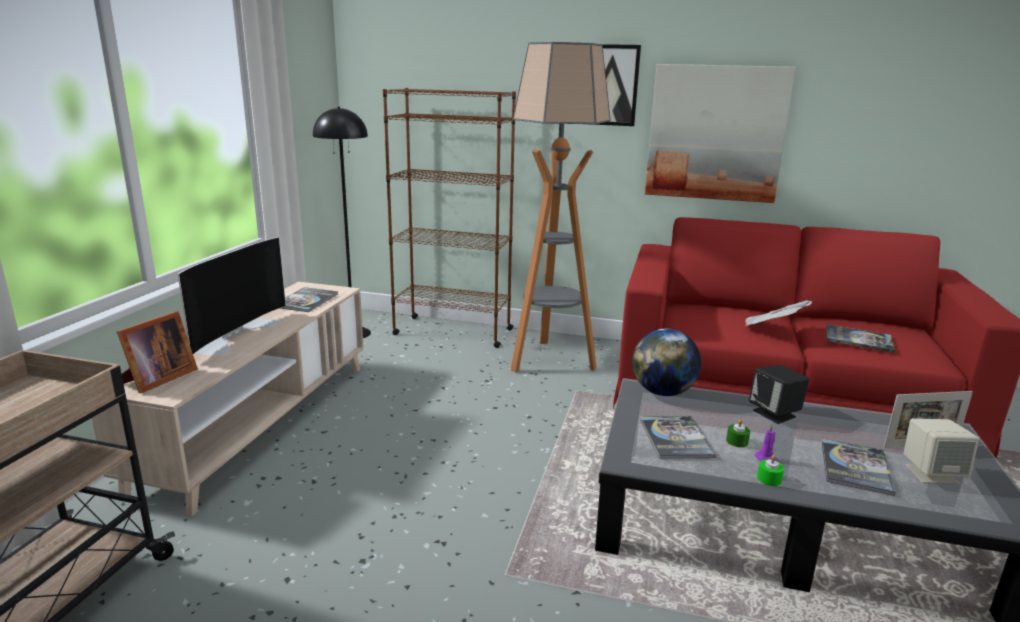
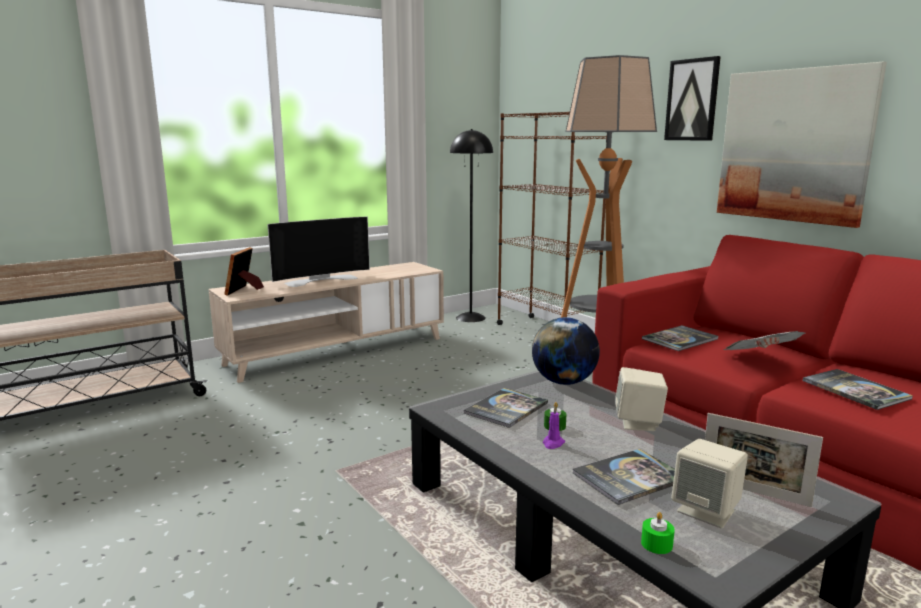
camera: 40 degrees right, 5 degrees down
picture frame [117,311,198,393] -> picture frame turned 120 degrees clockwise [224,247,264,296]
book [281,287,338,312] -> book moved to [642,325,718,351]
black speaker [749,365,809,424] -> beige speaker [615,367,668,431]
green candle [757,455,784,486] -> green candle moved to [641,512,675,554]

